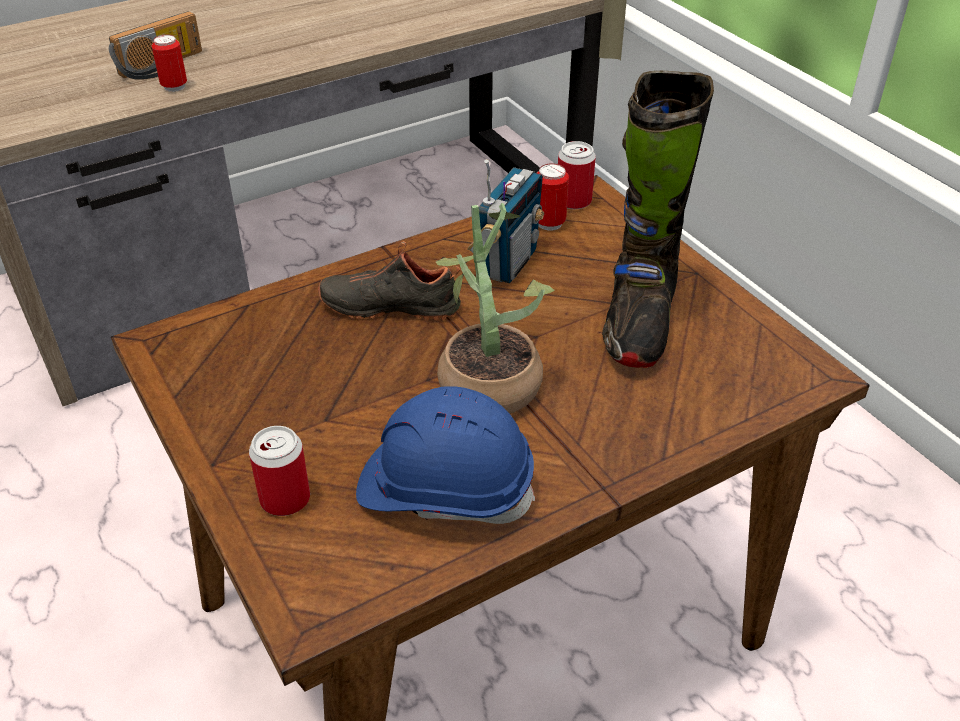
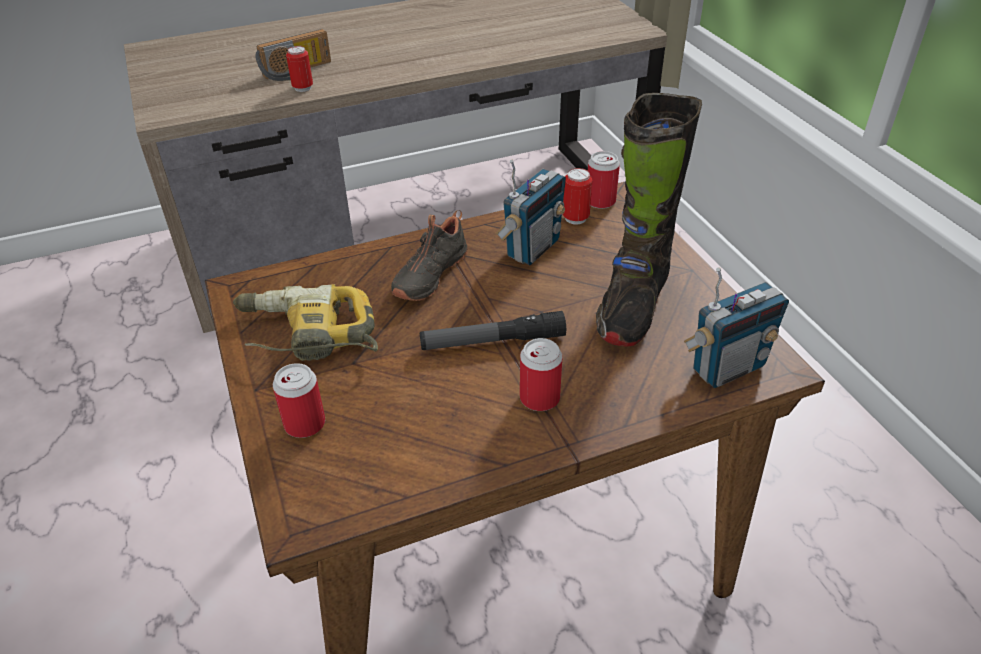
camera: 10 degrees right, 0 degrees up
black shoe [318,241,461,321] -> black shoe turned 75 degrees counterclockwise [391,210,468,301]
blue hard hat [356,386,535,524] -> none
potted plant [436,203,555,414] -> flashlight [420,311,566,350]
none -> power drill [233,284,378,361]
none -> can [520,338,562,411]
none -> radio [684,268,789,388]

